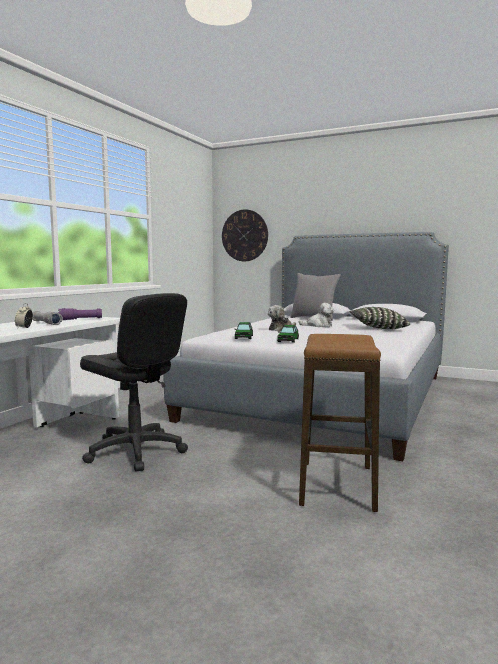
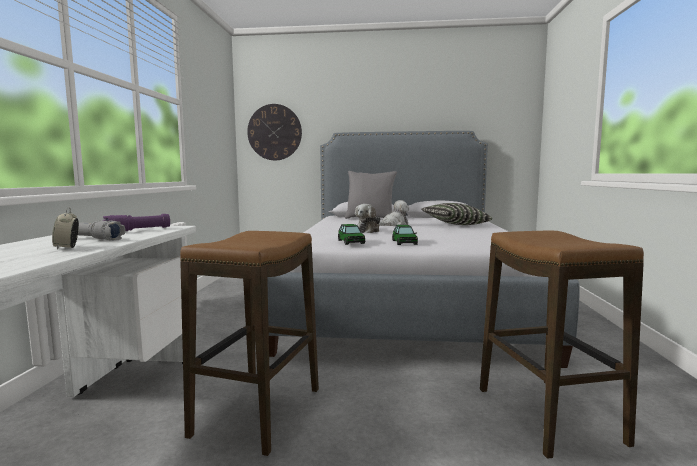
camera: 20 degrees left, 0 degrees up
black office chair [80,293,188,471] -> stool [180,231,319,456]

